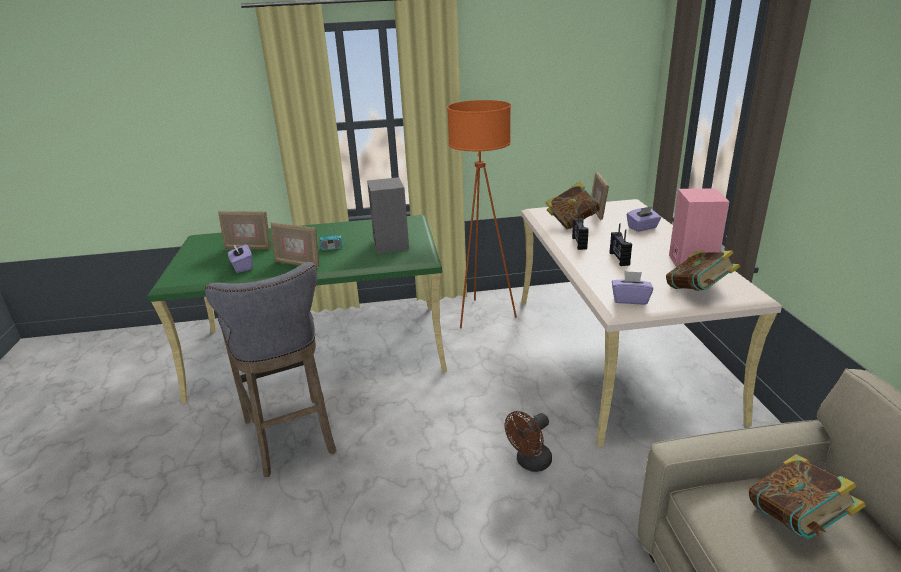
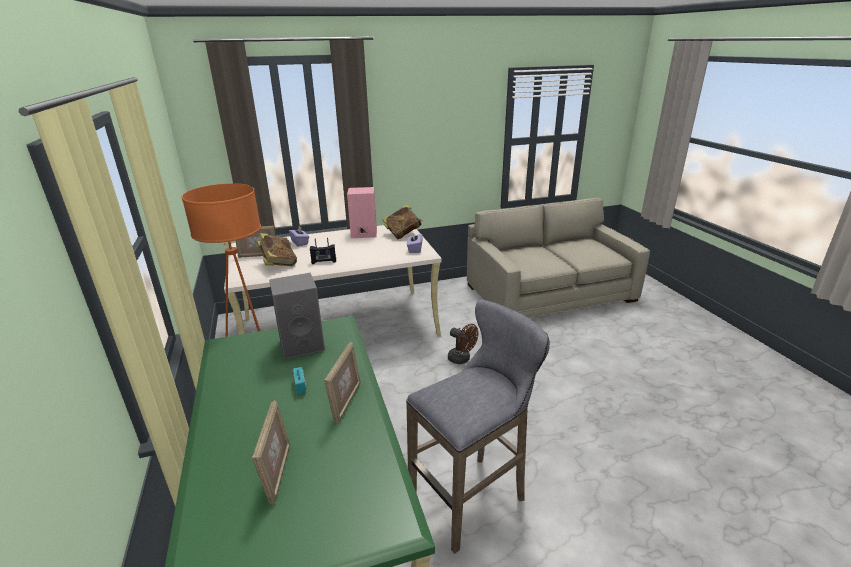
camera: 100 degrees left, 0 degrees up
purple tissue box [228,244,253,273] -> none
radio [610,224,632,266] -> none
book [749,454,866,539] -> none

